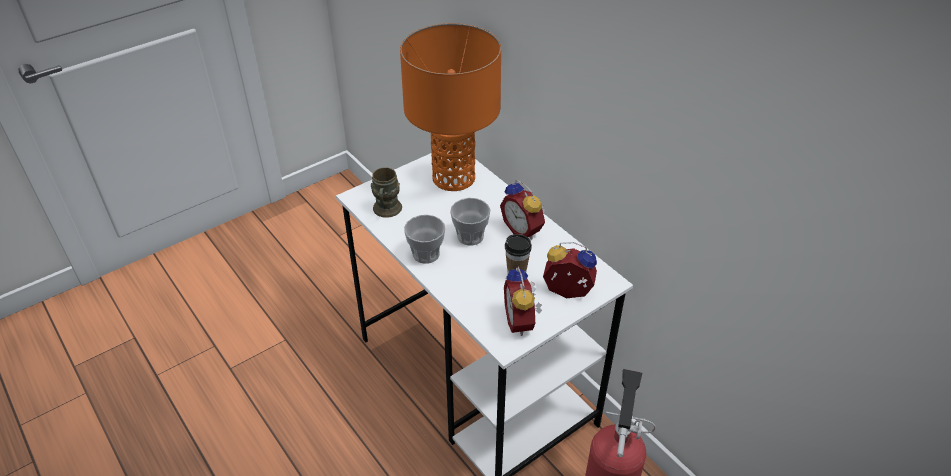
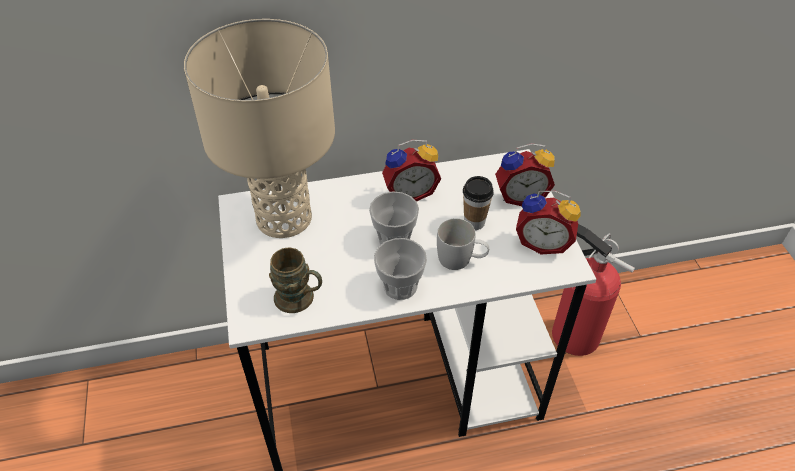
camera: 65 degrees left, 5 degrees up
orange table lamp [400,23,501,191] -> beige table lamp [184,19,335,238]
alarm clock [543,242,597,298] -> alarm clock turned 135 degrees counterclockwise [495,143,555,206]
none -> white mug [437,219,489,270]

